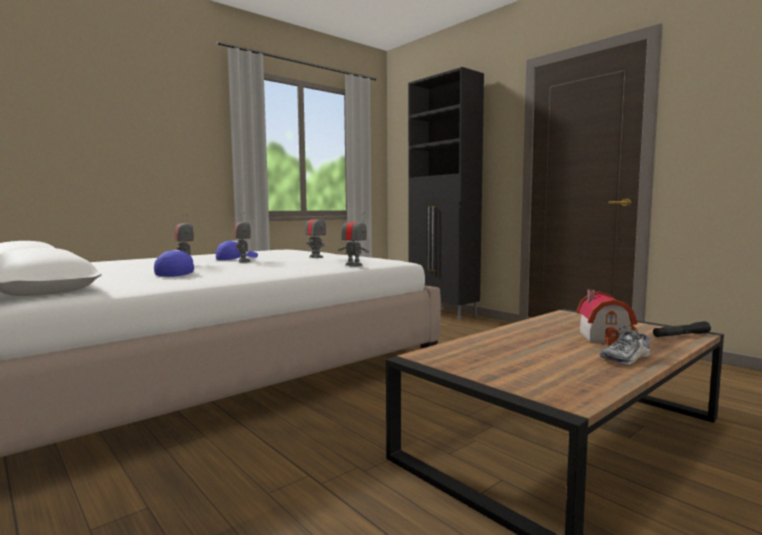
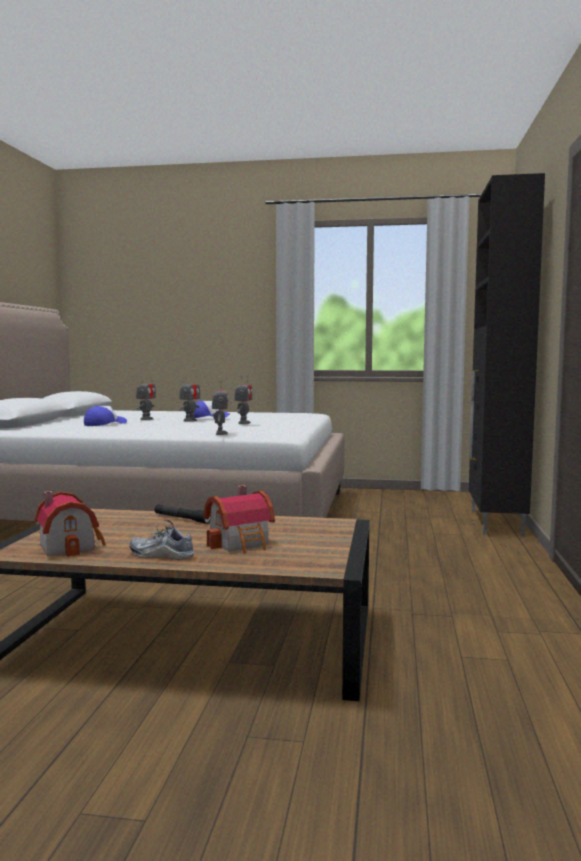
camera: 50 degrees right, 0 degrees up
black flashlight [653,321,711,337] -> black flashlight moved to [155,504,211,524]
none -> toy house [35,491,106,557]

